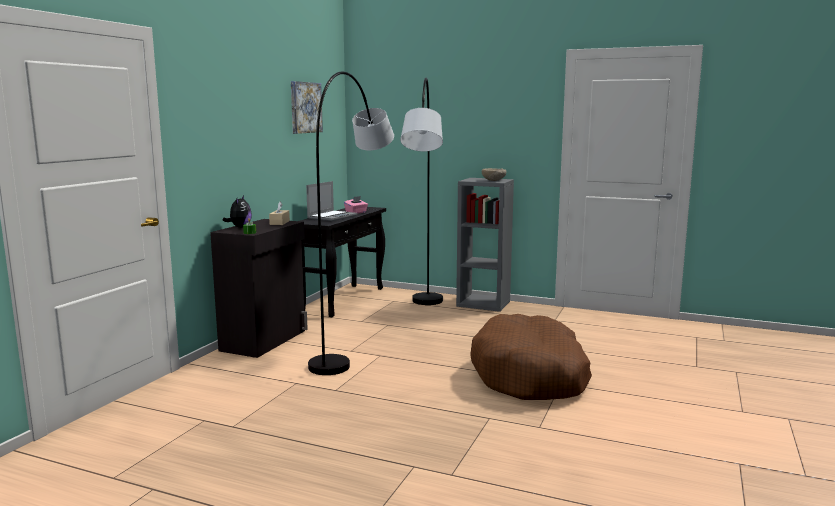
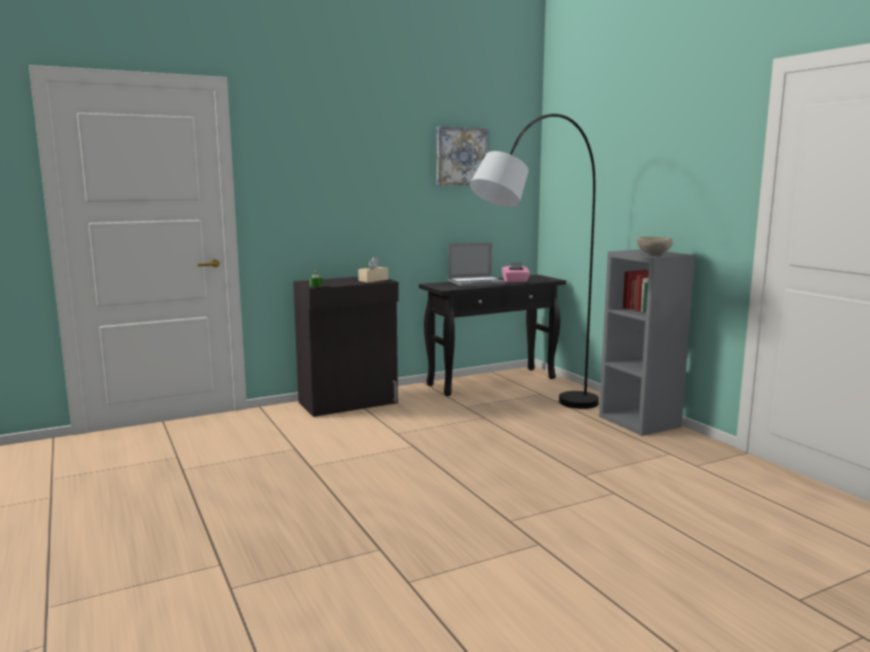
camera: 40 degrees right, 0 degrees up
plush toy [223,196,252,227] -> none
grey floor lamp [308,72,394,375] -> none
brown dog bed [470,314,592,400] -> none

